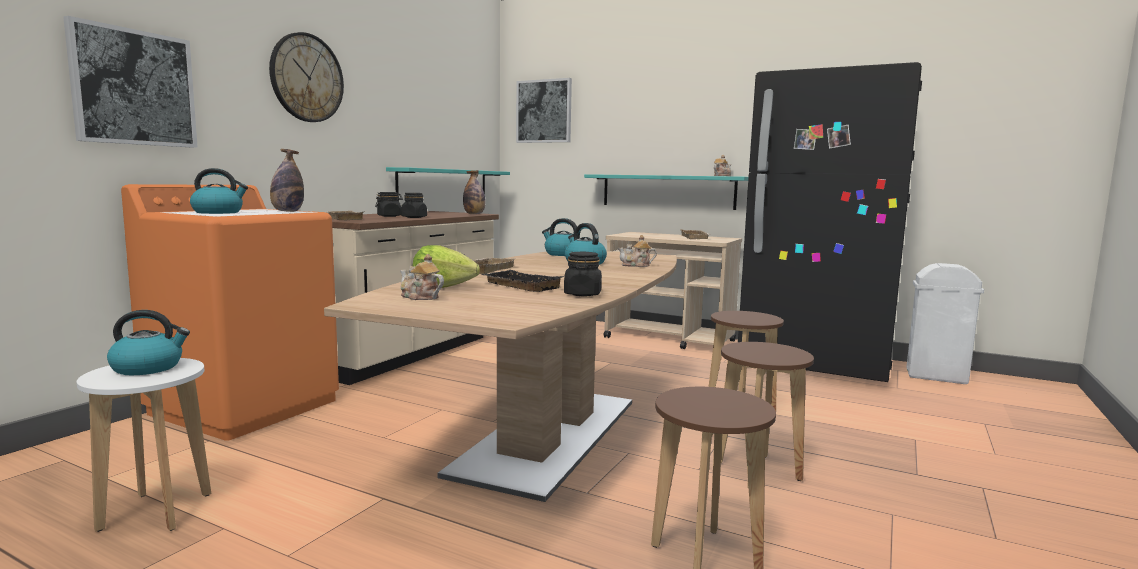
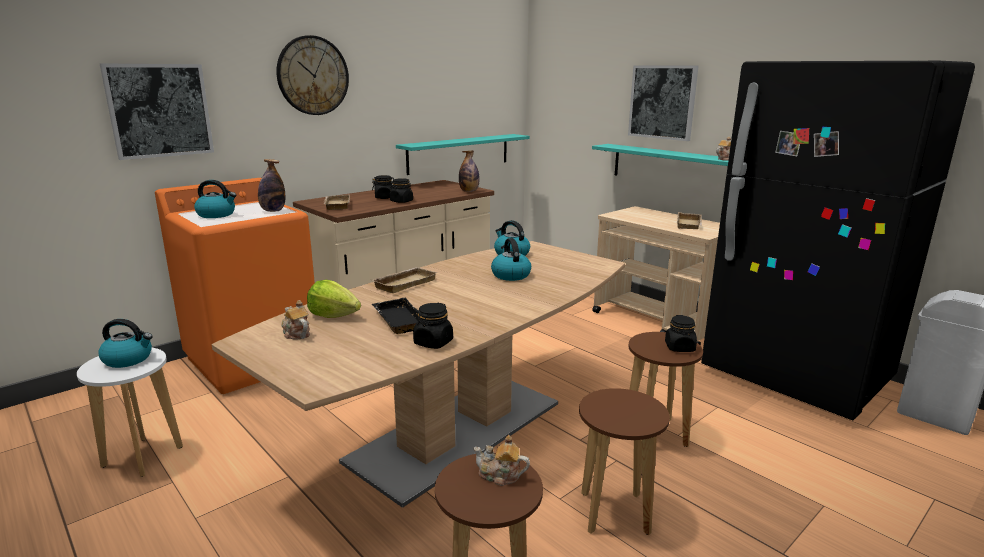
camera: 20 degrees right, 10 degrees up
picture [516,78,572,143] -> picture moved to [628,65,699,141]
teapot [618,235,657,267] -> teapot moved to [473,435,530,486]
none -> black jar [665,315,697,352]

